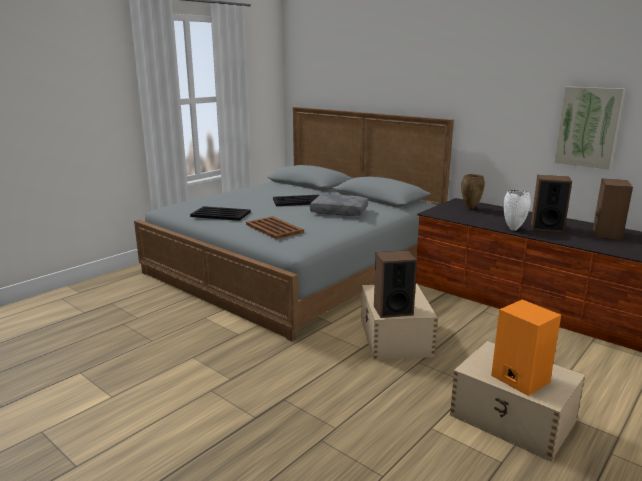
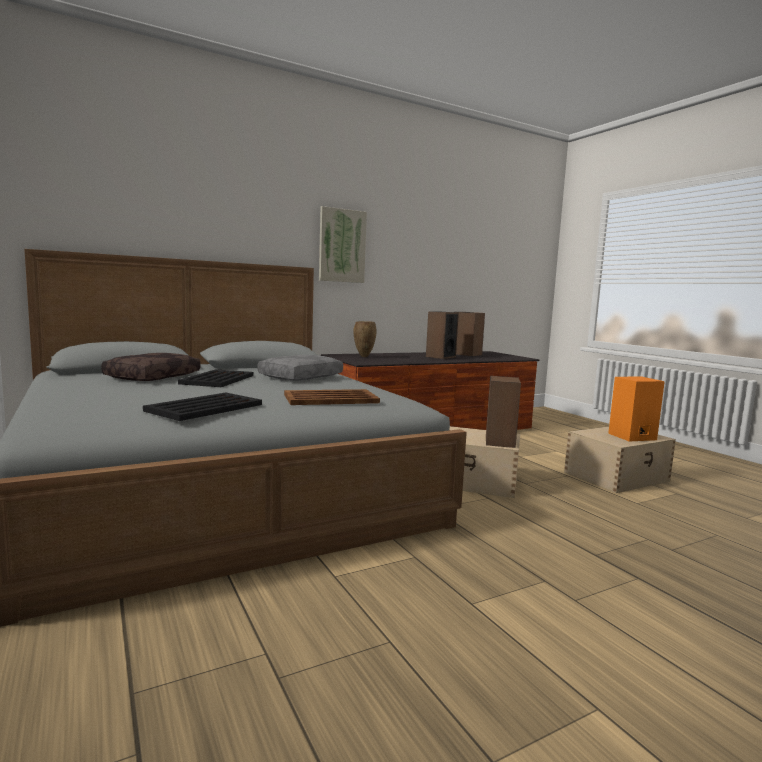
camera: 70 degrees left, 10 degrees down
white vase [503,190,531,231] -> none
picture [554,87,625,169] -> picture moved to [319,206,367,283]
none -> brown pillow [101,353,201,381]

